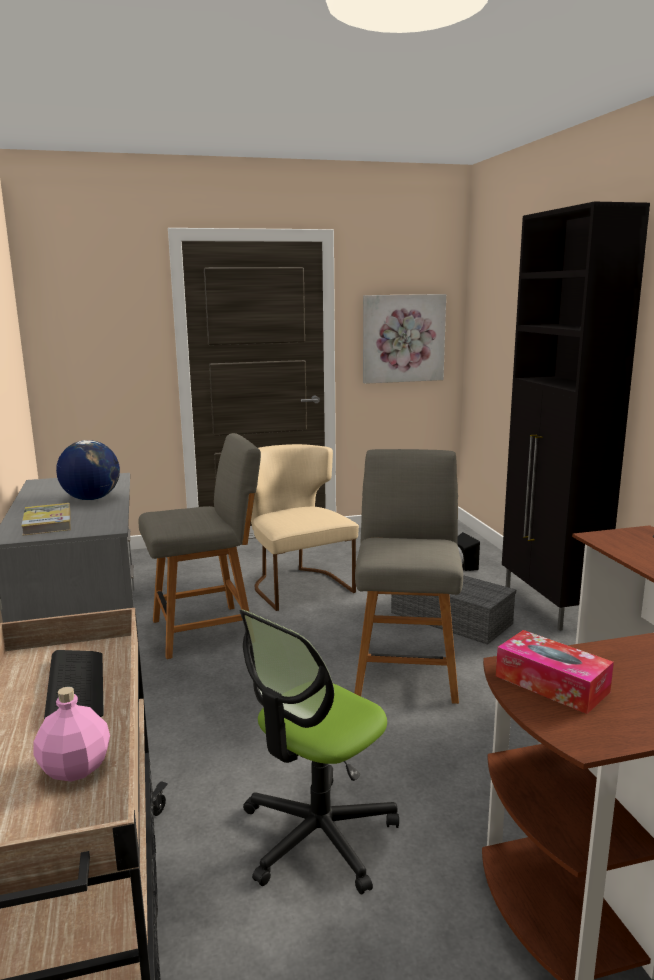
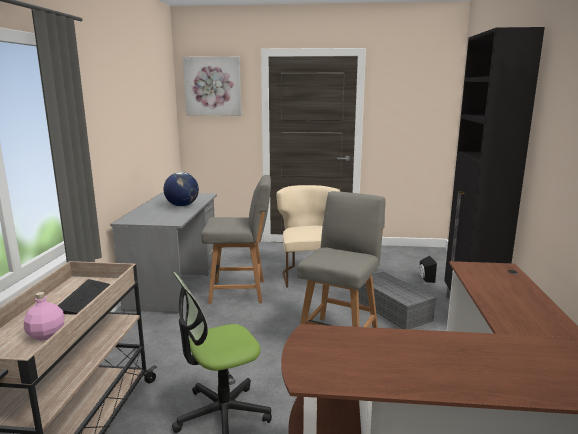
camera: 20 degrees right, 0 degrees up
book [21,503,71,536] -> none
picture [363,294,446,384] -> picture moved to [183,57,241,116]
tissue box [496,630,614,714] -> none

